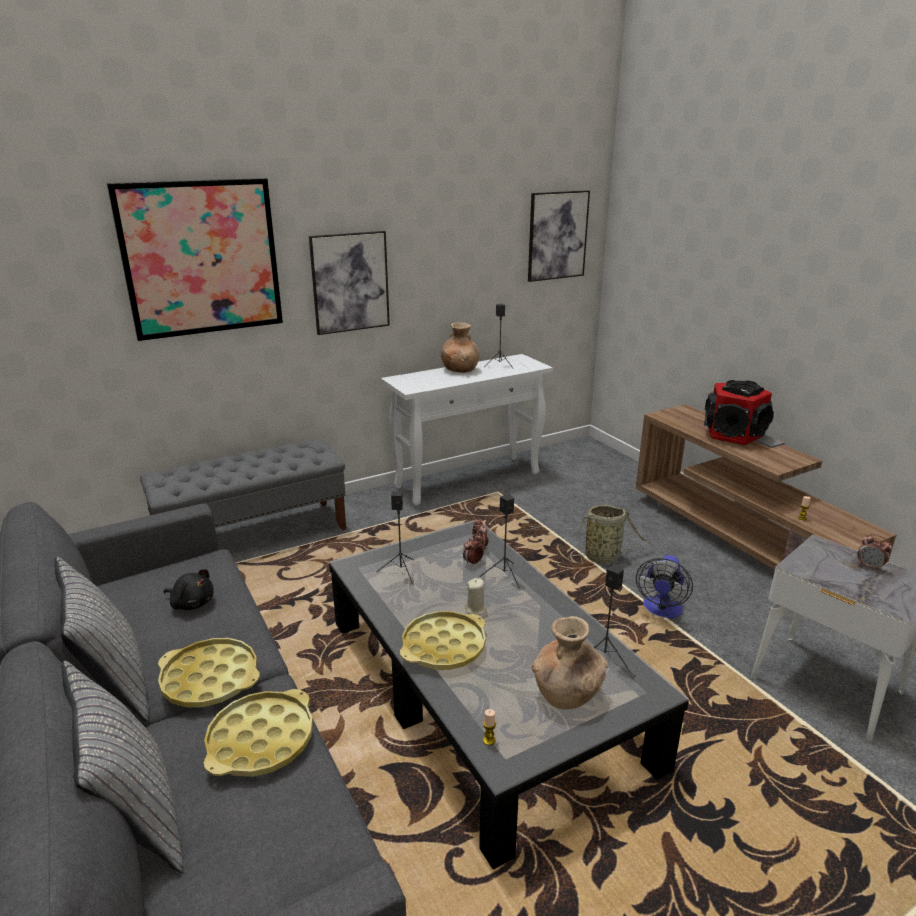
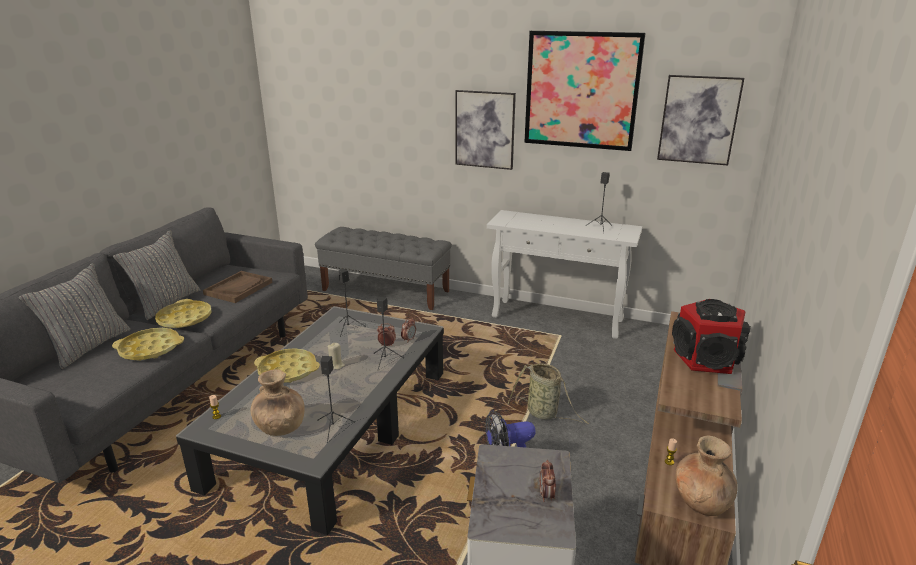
camera: 50 degrees right, 0 degrees up
picture [107,178,283,341] -> picture moved to [524,31,646,151]
black plush toy [164,569,214,610] -> brown tray [203,271,273,303]
brown vase [441,323,480,373] -> brown vase moved to [675,436,737,516]

